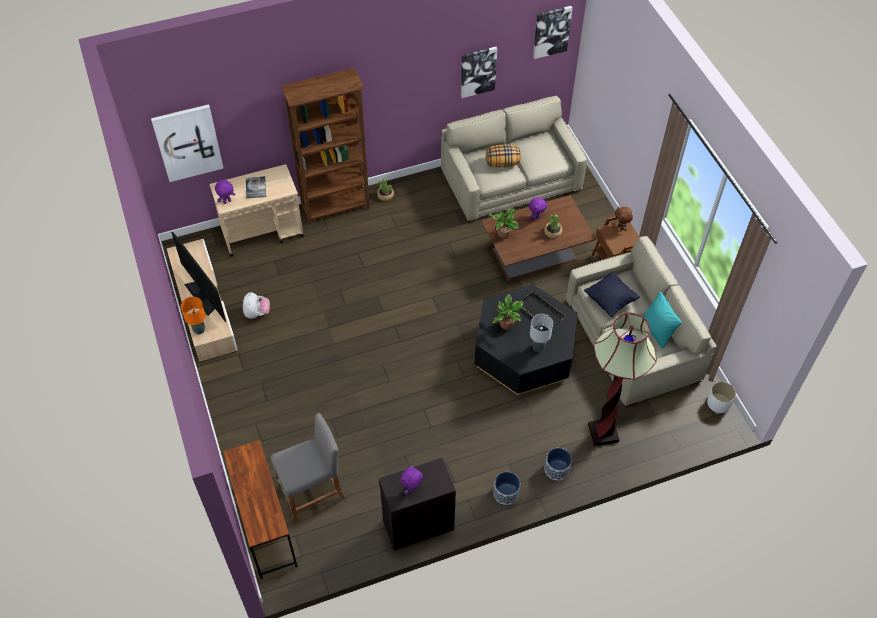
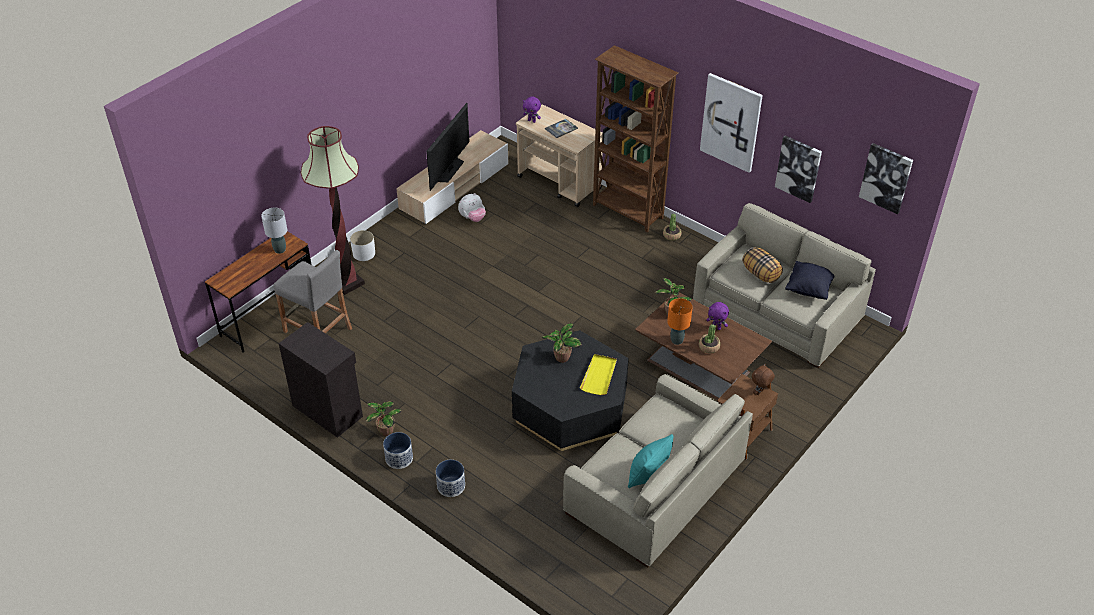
camera: 60 degrees right, 10 degrees down
picture [151,104,224,182] -> picture moved to [700,73,763,173]
orange table lamp [181,297,206,335] -> orange table lamp moved to [667,298,693,345]
purple plush toy [400,465,423,495] -> none
black tray [521,292,565,327] -> yellow tray [580,354,617,395]
grey table lamp [530,314,553,352] -> grey table lamp moved to [261,207,287,254]
black pillow [584,272,640,317] -> black pillow moved to [785,261,835,300]
floor lamp [588,313,657,446] -> floor lamp moved to [301,126,365,295]
white planter [707,382,736,413] -> white planter moved to [350,230,375,261]
none -> potted plant [366,401,402,436]

